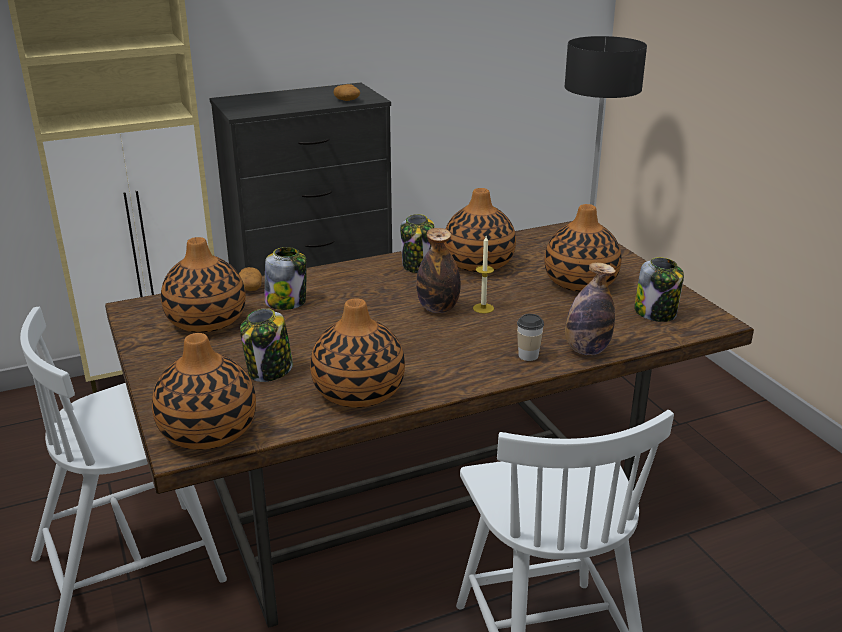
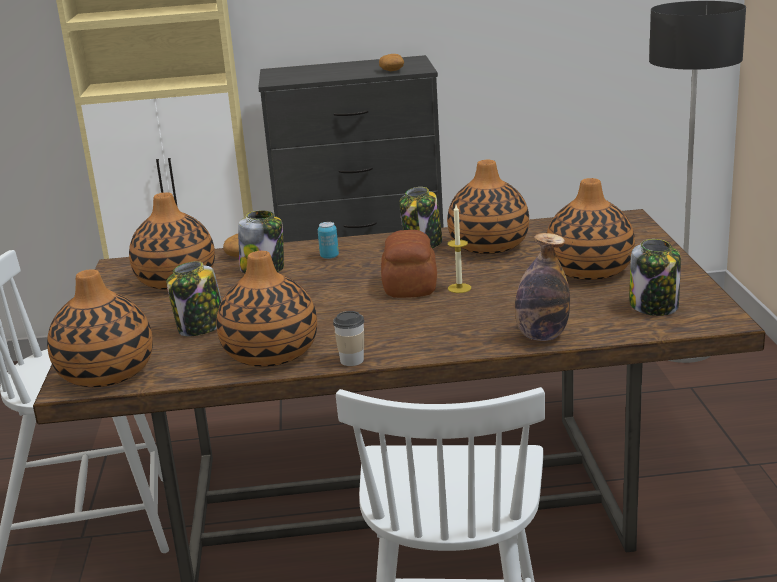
camera: 20 degrees right, 5 degrees down
bottle [416,228,461,313] -> bread [381,230,437,298]
cup [517,314,544,361] -> cup moved to [333,311,364,366]
none -> can [318,222,339,259]

